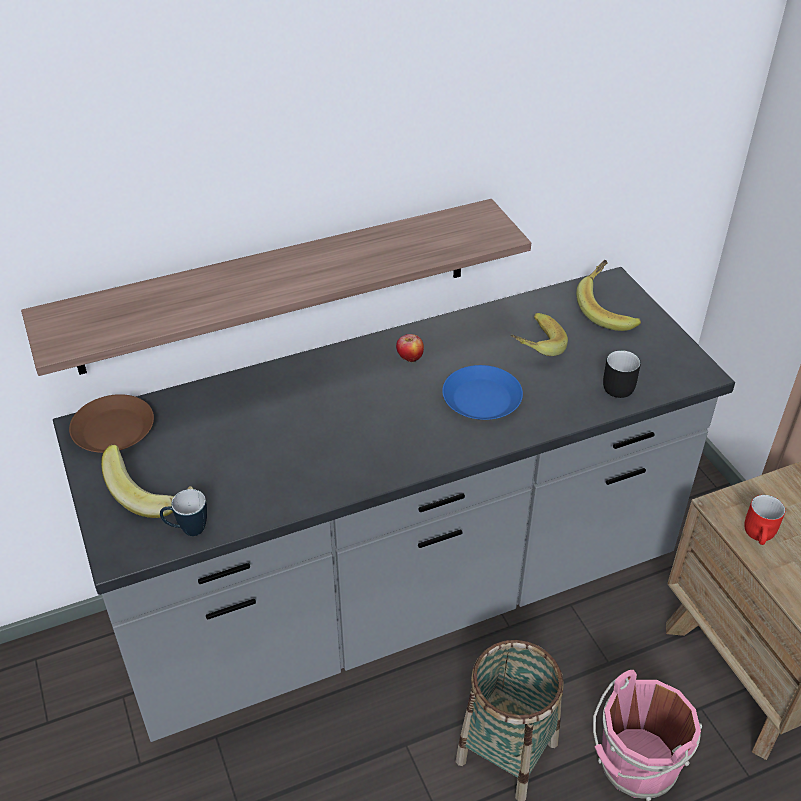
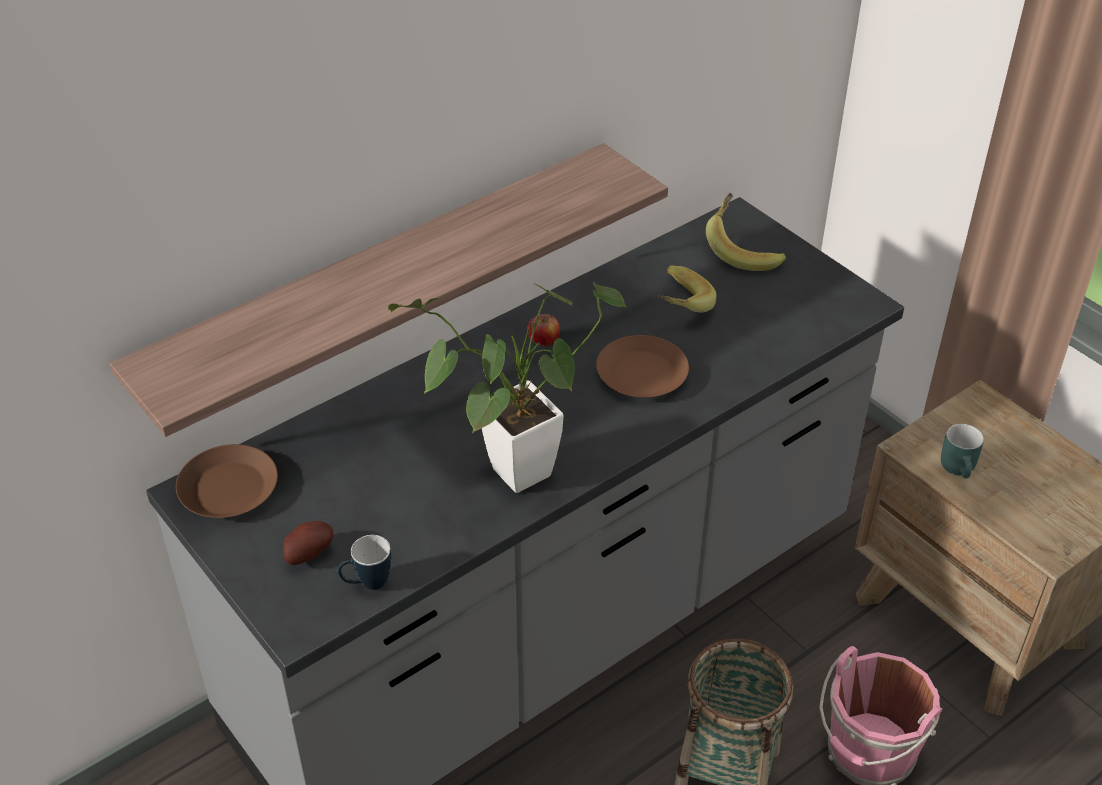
camera: 15 degrees left, 0 degrees up
banana [101,445,193,518] -> potato [283,521,333,565]
blue plate [442,365,523,420] -> brown plate [596,335,689,397]
black mug [603,350,641,398] -> none
red mug [744,495,785,545] -> turquoise mug [941,424,984,479]
none -> potted plant [388,282,627,493]

